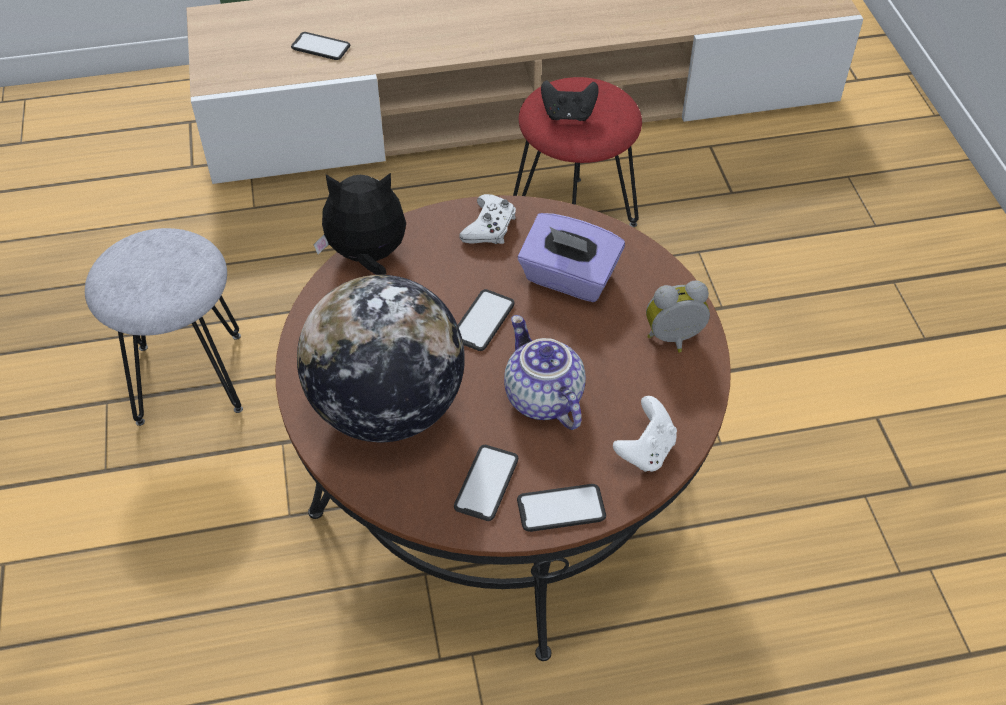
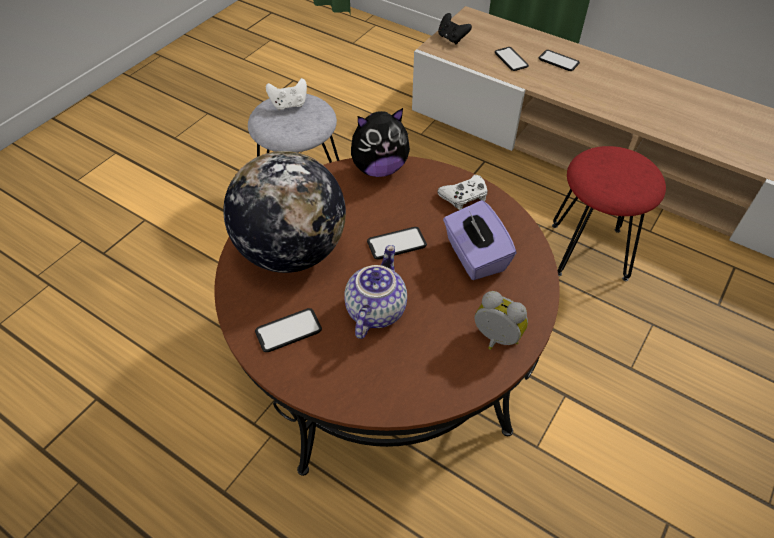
camera: 45 degrees right, 0 degrees up
plush toy [313,173,406,275] -> plush toy turned 120 degrees clockwise [351,108,410,177]
phone [517,484,606,532] -> phone moved to [539,50,580,71]
black game controller [541,80,599,121] -> black game controller moved to [438,13,472,44]
white game controller [613,396,677,472] -> white game controller moved to [266,78,307,110]

